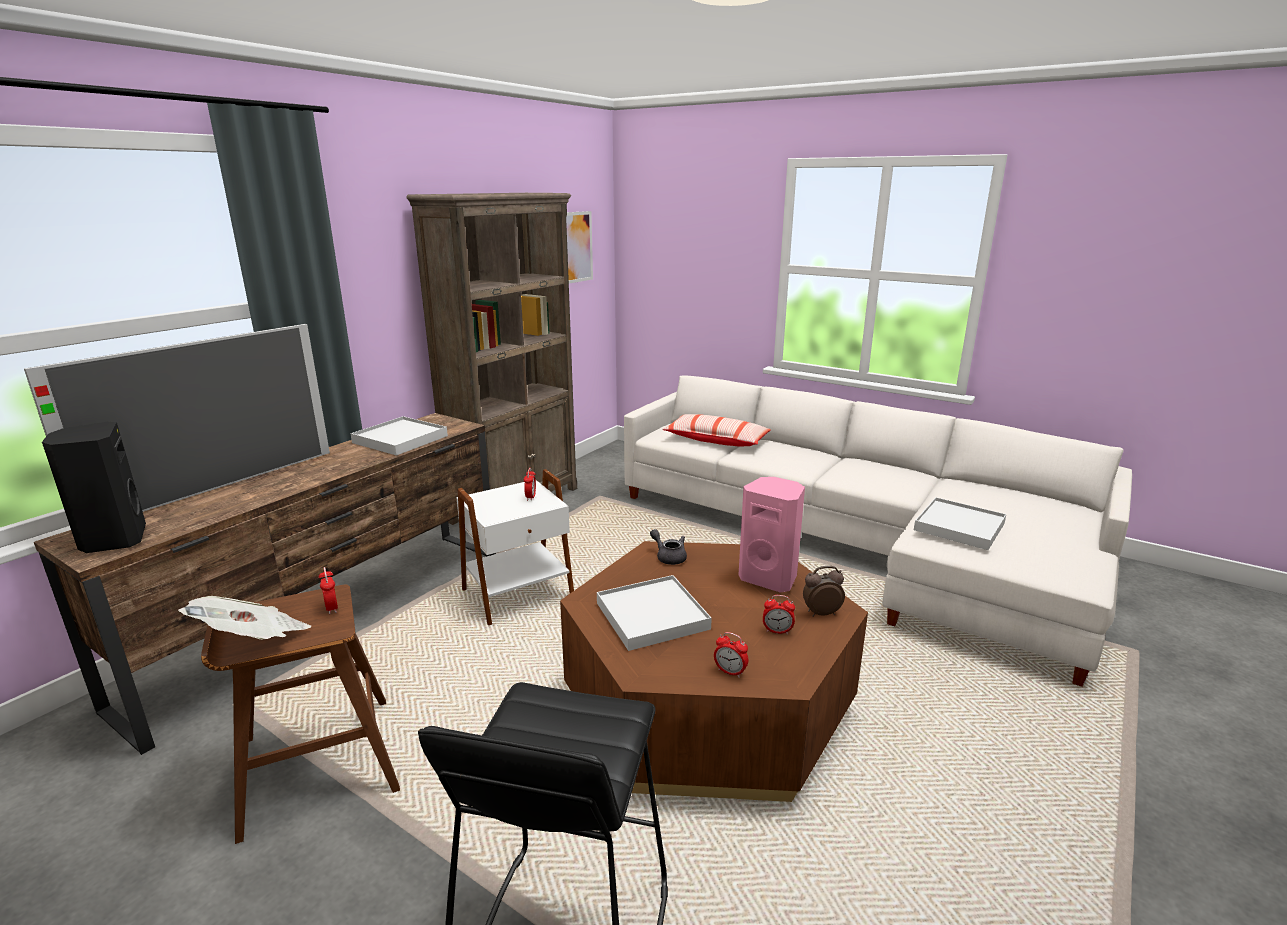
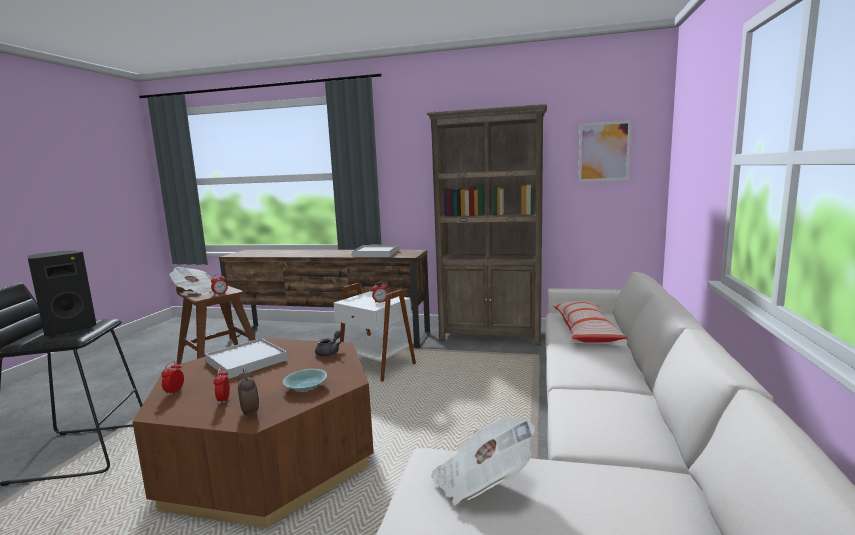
camera: 70 degrees right, 10 degrees down
television [24,324,330,512] -> none
black speaker [42,422,146,553] -> black speaker moved to [28,250,97,337]
pink speaker [738,477,805,593] -> turquoise bowl [283,369,327,391]
white tray [914,497,1006,550] -> newspaper [431,416,536,505]

